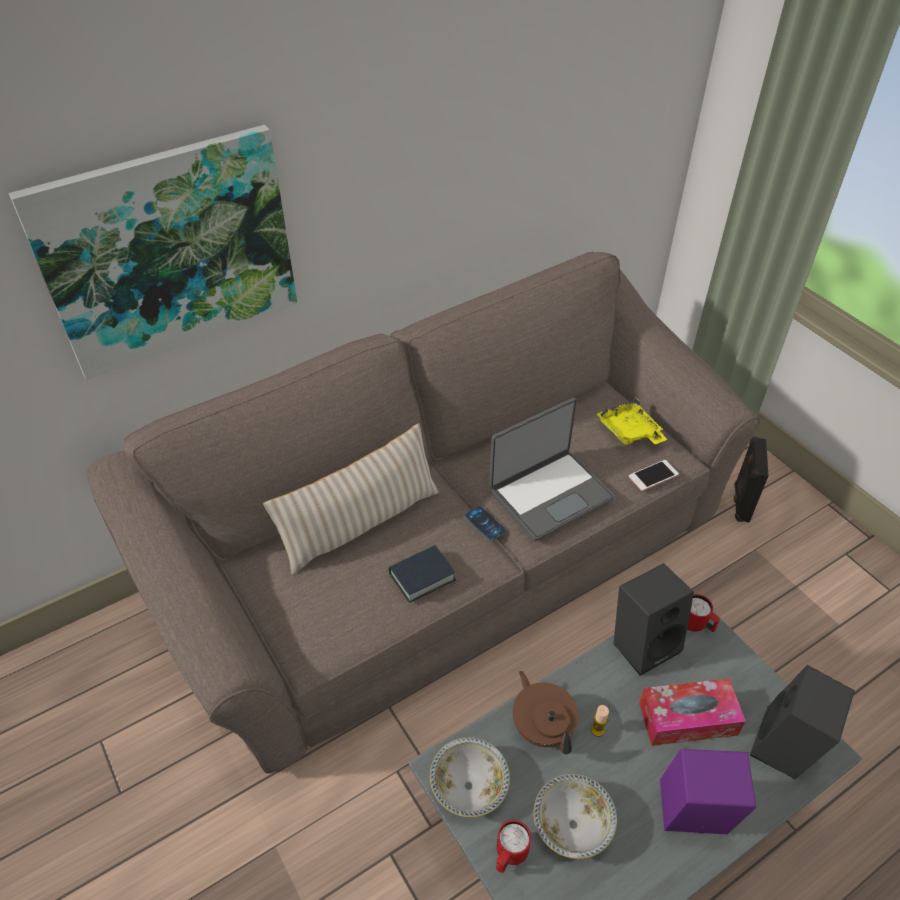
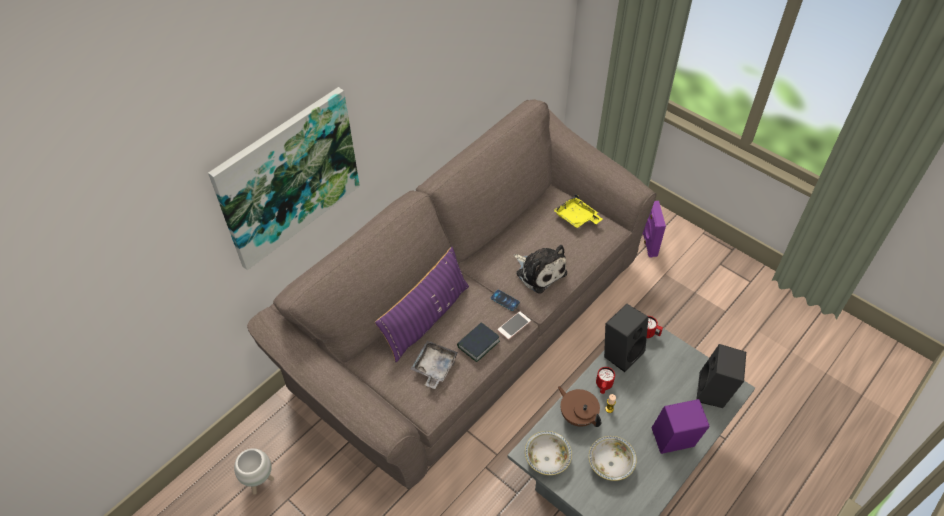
camera: 15 degrees left, 5 degrees up
beige pillow [263,423,439,575] -> purple pillow [375,247,469,362]
laptop [489,398,615,541] -> plush toy [514,245,567,294]
red mug [496,820,531,873] -> red mug moved to [596,367,615,394]
phone [629,460,679,491] -> phone moved to [498,311,531,340]
tissue box [639,678,746,746] -> none
black speaker [734,437,768,523] -> purple speaker [643,201,666,258]
none -> white planter [234,448,274,495]
none -> grey tray [411,341,458,389]

